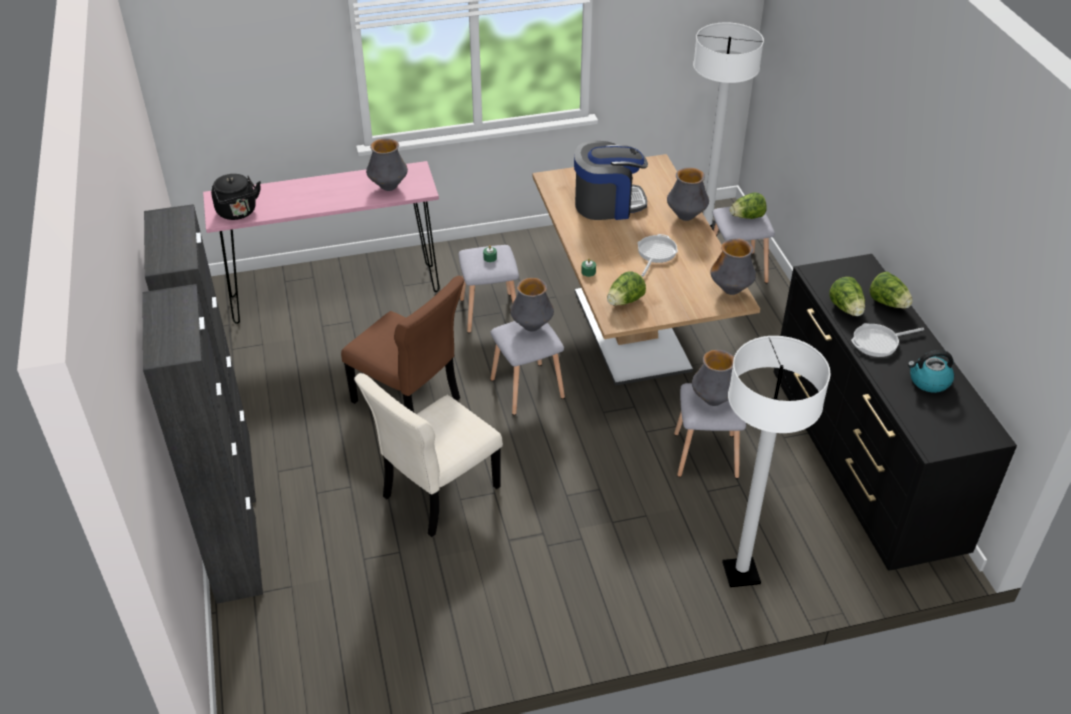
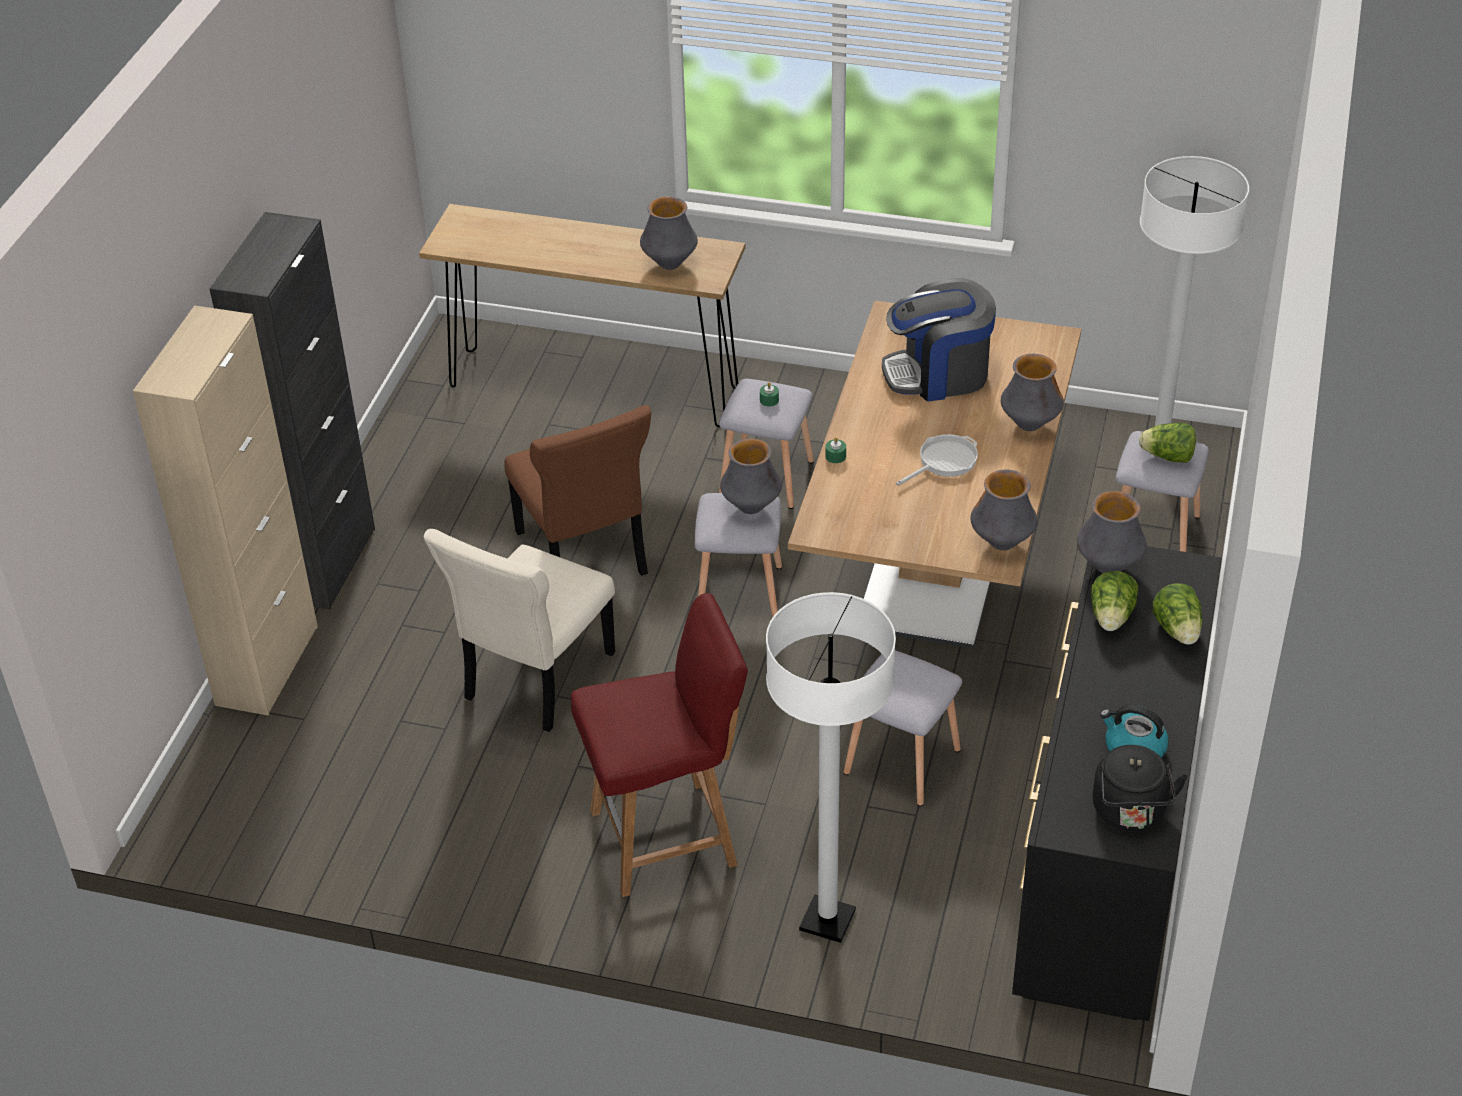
camera: 30 degrees right, 0 degrees up
black cabinet [142,284,263,604] -> beige cabinet [133,305,318,716]
pink console table [203,161,439,324] -> brown console table [419,204,745,428]
black kettle [211,174,261,220] -> black kettle moved to [1092,745,1188,831]
beige chair [354,373,503,537] -> beige chair turned 45 degrees counterclockwise [424,529,615,732]
coffee machine [574,140,648,220] -> coffee machine turned 150 degrees clockwise [882,278,996,402]
lettuce [607,271,646,306] -> none
vase [692,350,734,406] -> vase moved to [1077,491,1147,573]
frying pan [851,323,924,357] -> none
none -> red chair [571,593,748,897]

